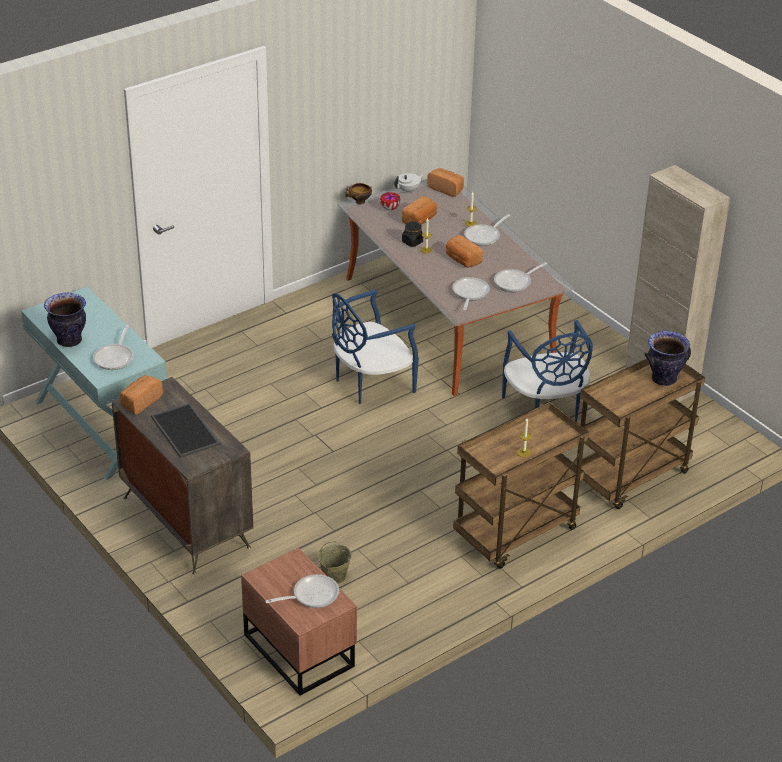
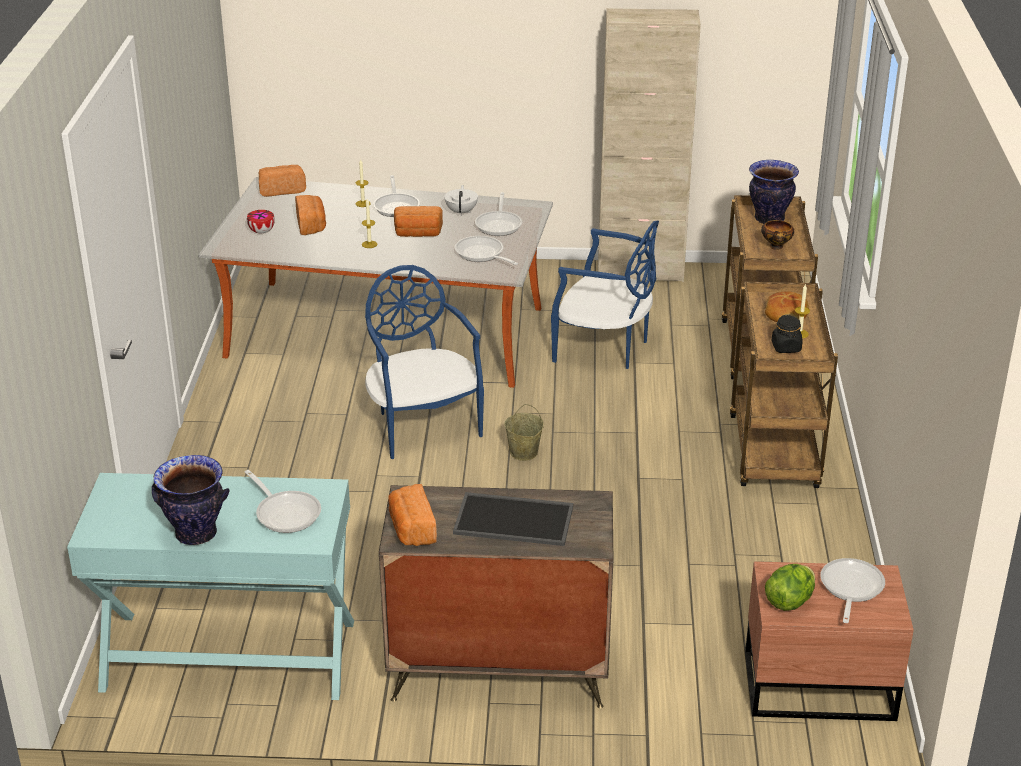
camera: 50 degrees left, 5 degrees down
beige bucket [318,541,352,584] -> beige bucket moved to [504,404,544,461]
blue chair [332,289,419,404] -> blue chair turned 150 degrees clockwise [365,265,484,459]
bowl [345,183,372,204] -> bowl moved to [761,220,794,250]
white teapot [394,173,424,193] -> white teapot moved to [444,185,478,216]
black jar [402,221,423,247] -> black jar moved to [772,315,803,353]
none -> bread [765,291,808,322]
none -> lettuce [765,564,815,611]

